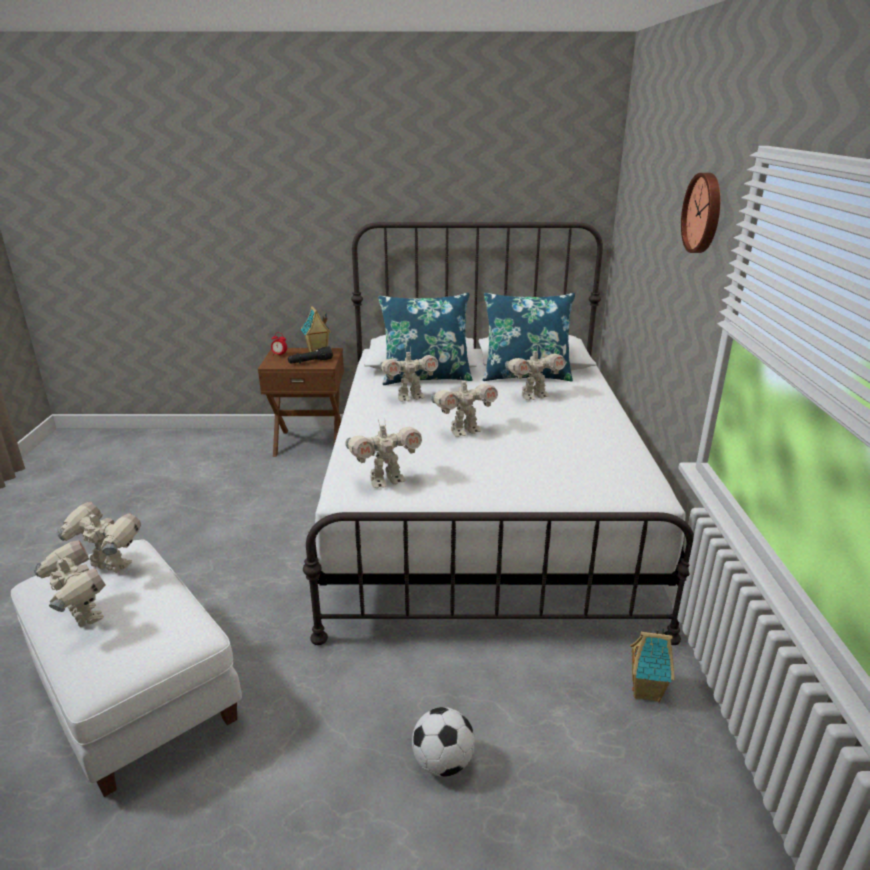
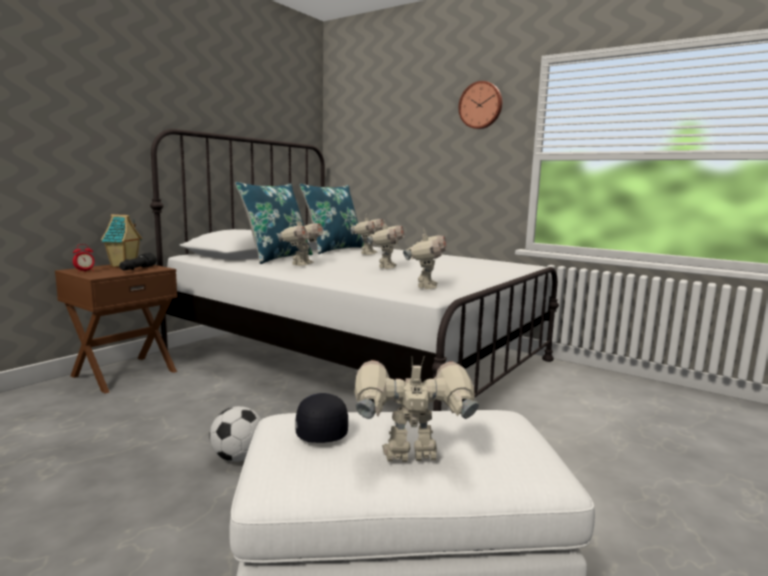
camera: 55 degrees left, 15 degrees down
toy robot [56,502,141,573] -> black cap [296,393,348,443]
football [412,707,475,777] -> football moved to [209,406,262,462]
toy house [630,628,675,702] -> none

